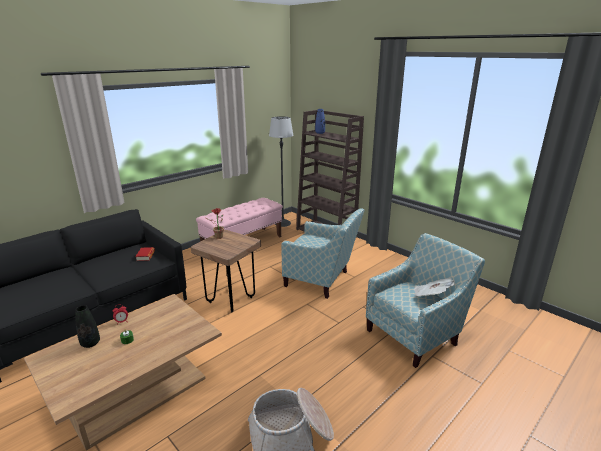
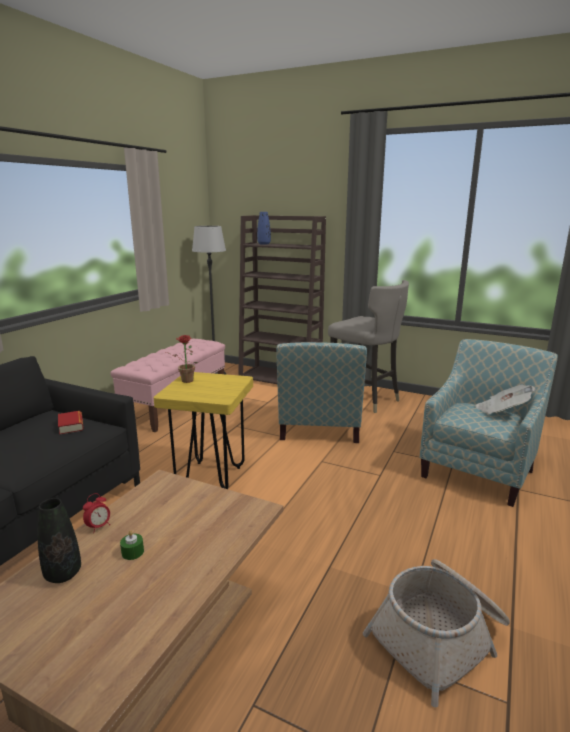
camera: 20 degrees left, 5 degrees down
brown stool [191,230,261,313] -> yellow stool [154,372,253,489]
armchair [281,208,365,299] -> armchair turned 90 degrees clockwise [276,342,367,443]
none -> grey stool [328,280,409,413]

